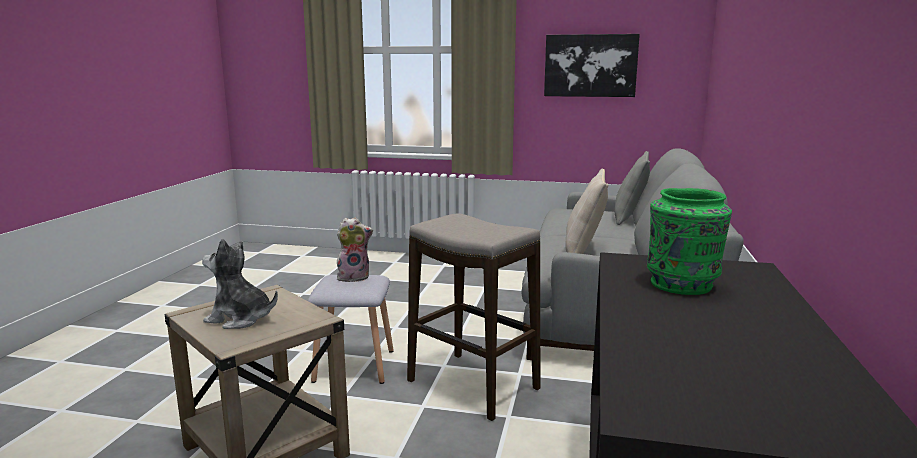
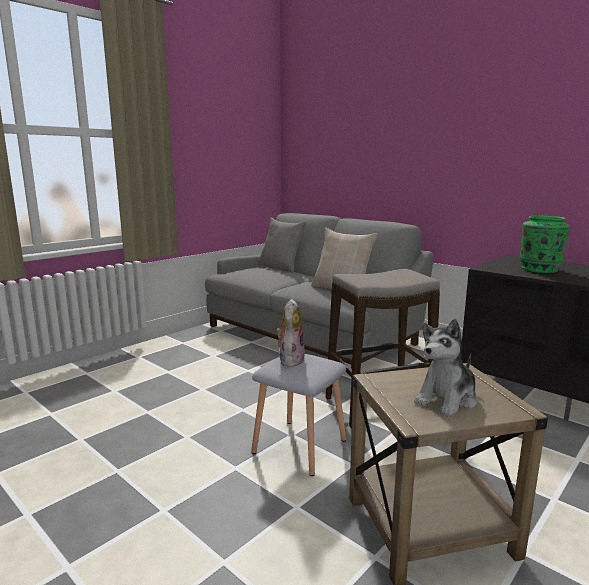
camera: 60 degrees left, 0 degrees up
picture [544,34,640,97] -> none

